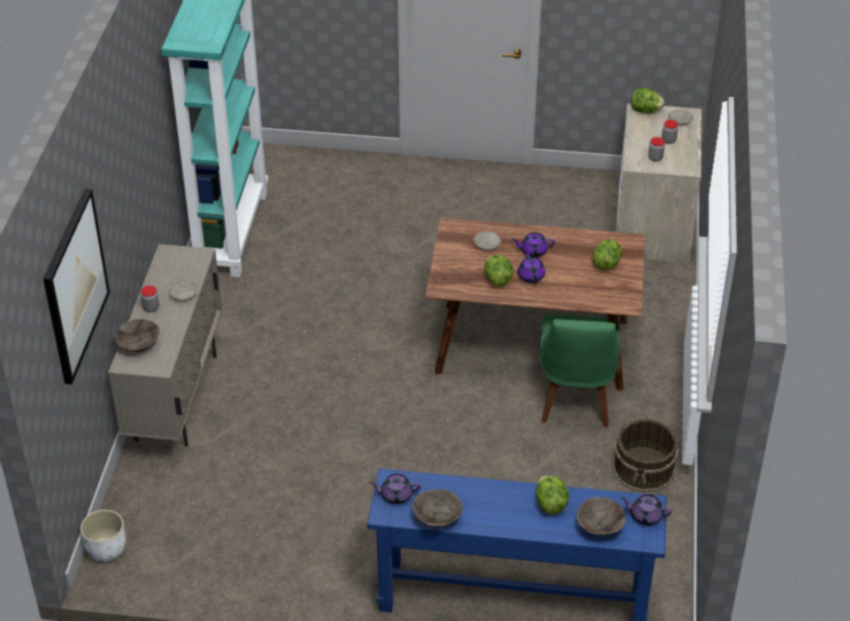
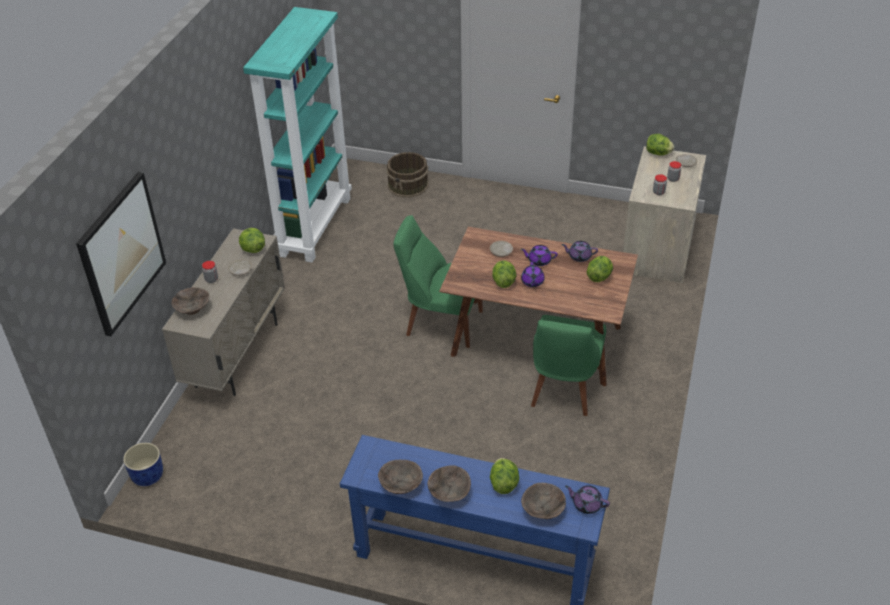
camera: 10 degrees right, 0 degrees up
white planter [80,510,126,562] -> blue planter [123,443,163,486]
purple teapot [369,474,421,504] -> purple teapot moved to [561,241,598,262]
brown bucket [612,419,679,493] -> brown bucket moved to [386,152,429,198]
none -> lettuce [239,228,265,253]
none -> green chair [393,215,483,348]
none -> brown bowl [428,465,471,502]

